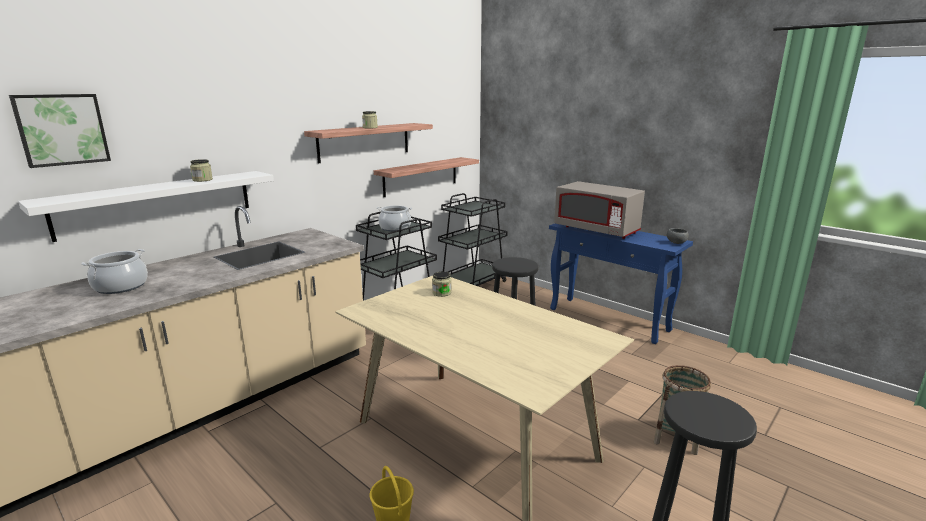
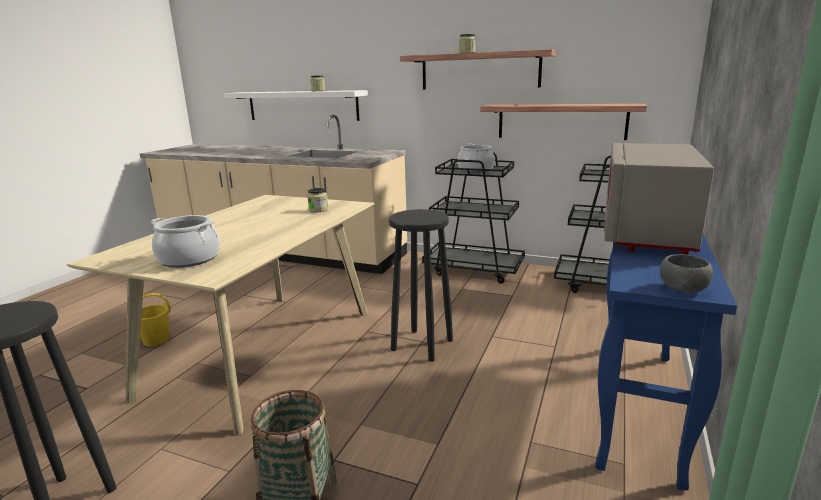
camera: 70 degrees right, 0 degrees up
picture [9,94,111,168] -> none
cooking pot [81,249,148,294] -> cooking pot moved to [150,215,220,268]

